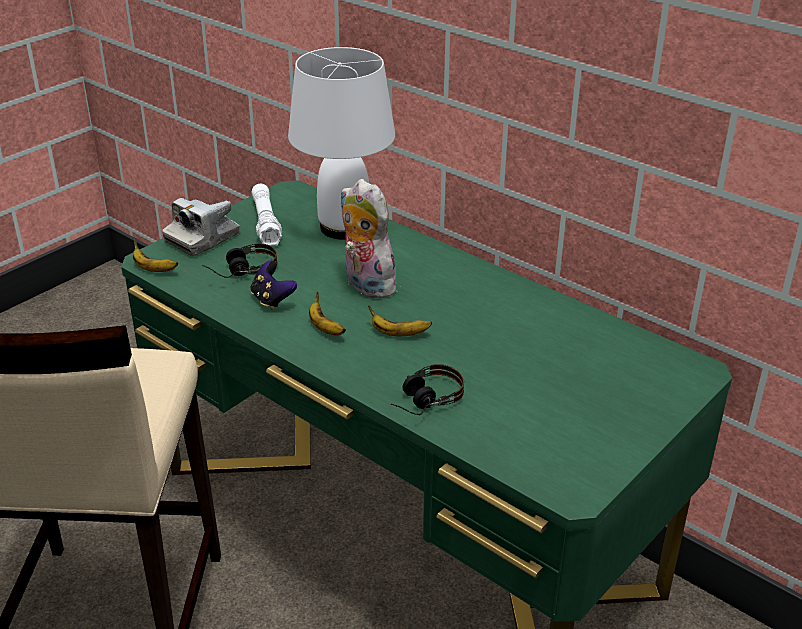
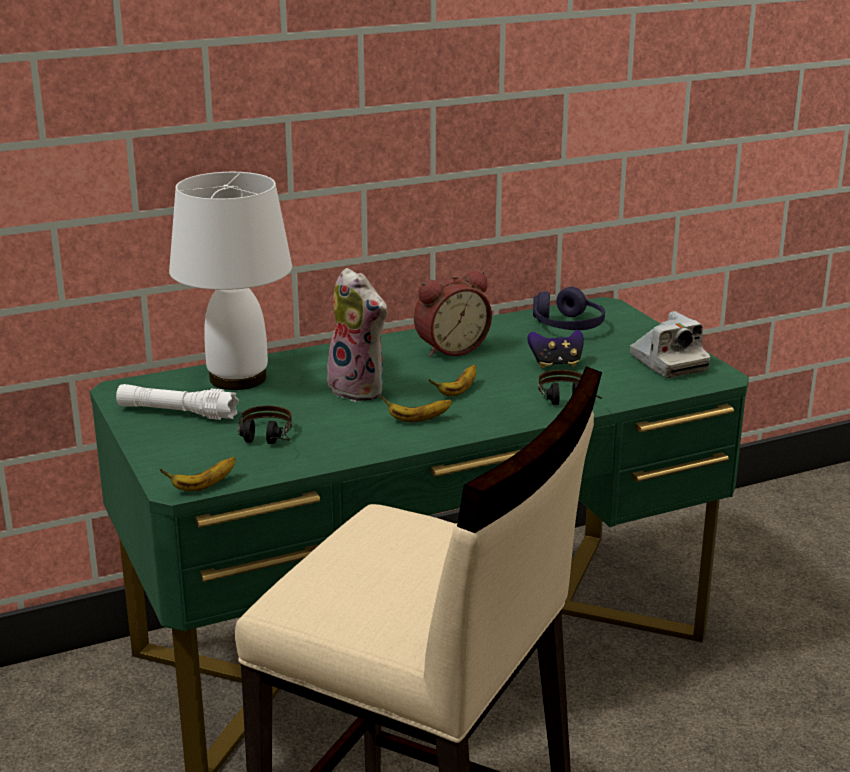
camera: 65 degrees left, 10 degrees down
camera [162,198,240,256] -> camera moved to [630,311,710,378]
game controller [251,260,297,310] -> game controller moved to [527,330,584,368]
plush toy [340,179,396,299] -> plush toy turned 120 degrees counterclockwise [326,268,388,402]
none -> alarm clock [414,271,492,357]
none -> purple headphones [533,287,605,330]

